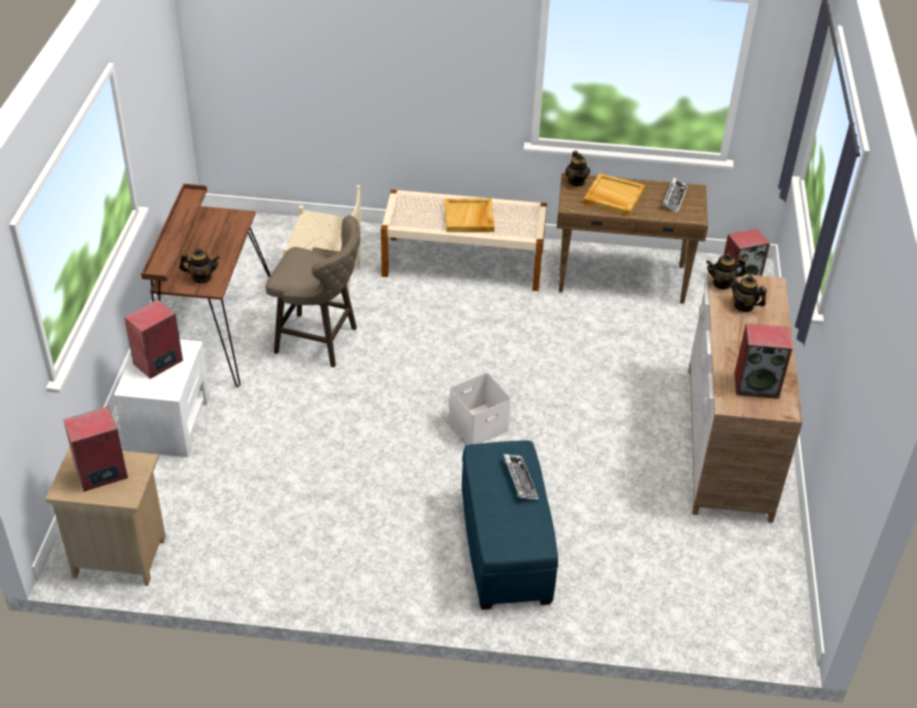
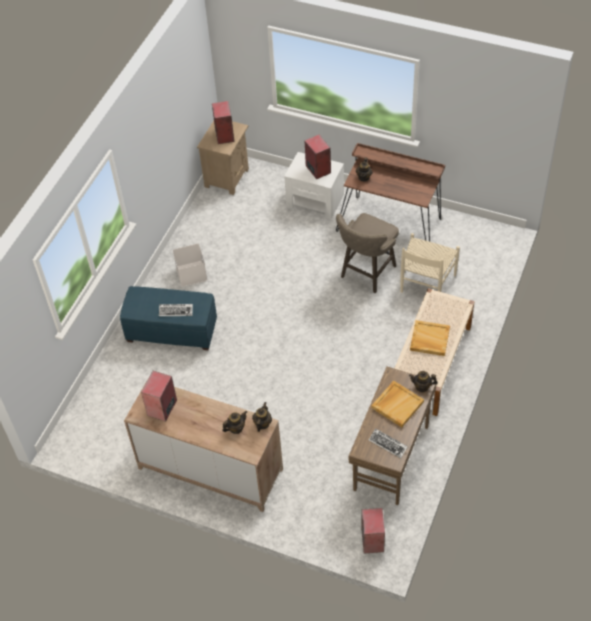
camera: 110 degrees right, 10 degrees up
white storage box [448,373,511,445] -> white storage box moved to [173,244,208,287]

